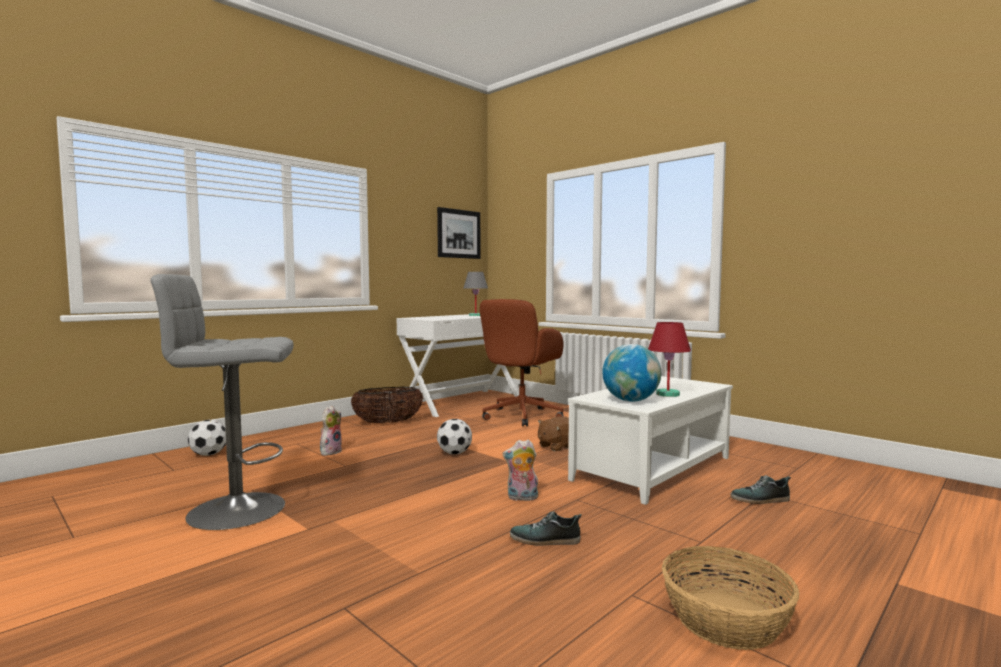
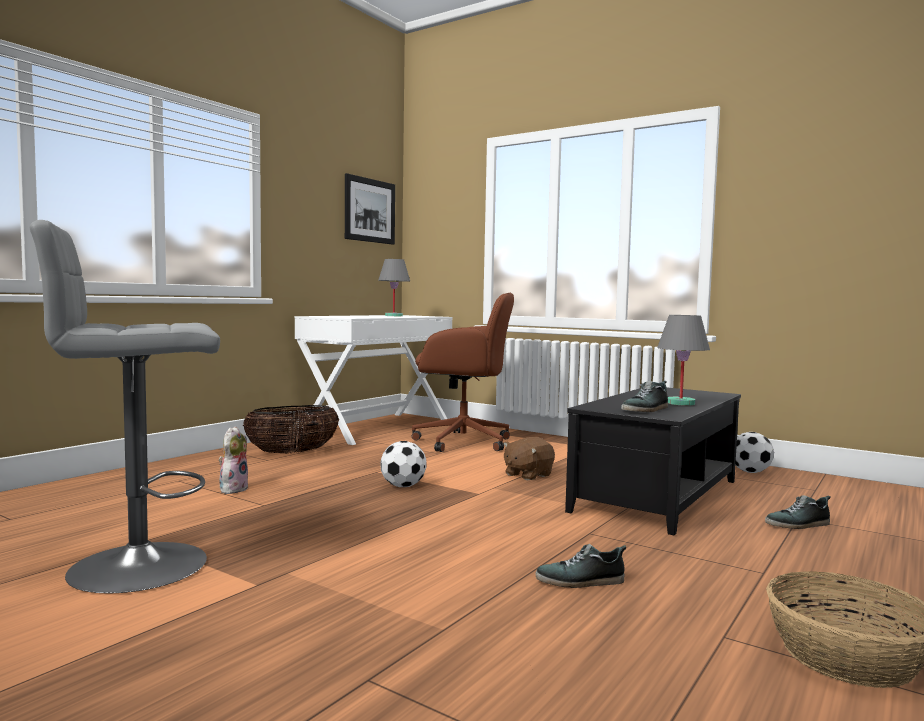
camera: 10 degrees left, 0 degrees up
football [188,420,226,456] -> football moved to [735,432,774,473]
brown office chair [480,299,564,427] -> brown office chair turned 105 degrees counterclockwise [412,293,514,452]
plush toy [503,439,538,501] -> none
white coffee table [568,376,733,505] -> black coffee table [565,388,741,535]
globe [602,344,661,402] -> shoe [621,381,668,412]
red table lamp [648,322,691,397] -> grey table lamp [657,315,710,406]

